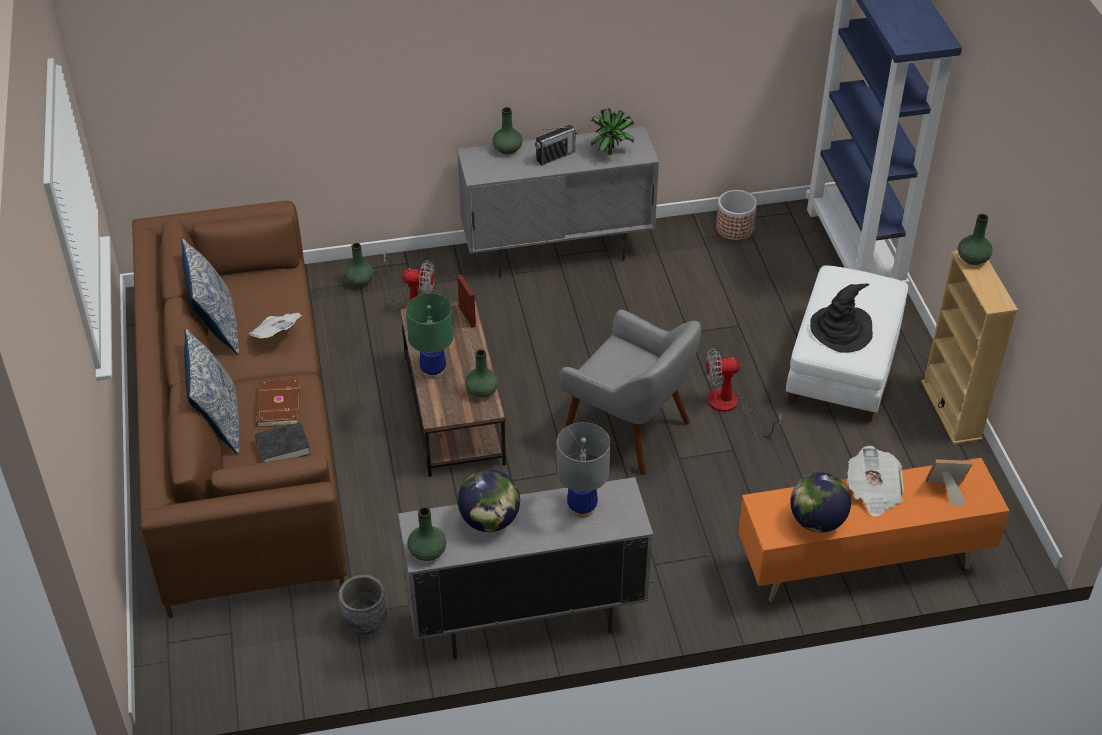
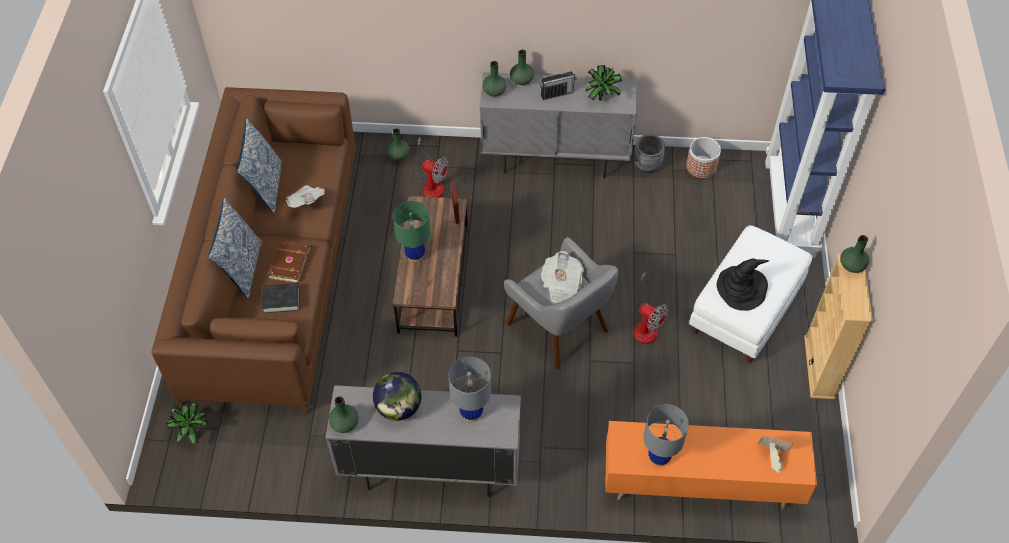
camera: 15 degrees right, 10 degrees up
grey planter [339,575,387,635] -> grey planter moved to [634,134,665,173]
green vase [465,349,499,398] -> green vase moved to [482,61,507,97]
fan [706,348,782,437] -> fan turned 150 degrees counterclockwise [631,273,668,344]
globe [790,472,851,533] -> grey table lamp [643,404,689,467]
newspaper [847,446,904,517] -> newspaper moved to [540,251,584,303]
none -> potted plant [166,402,208,445]

